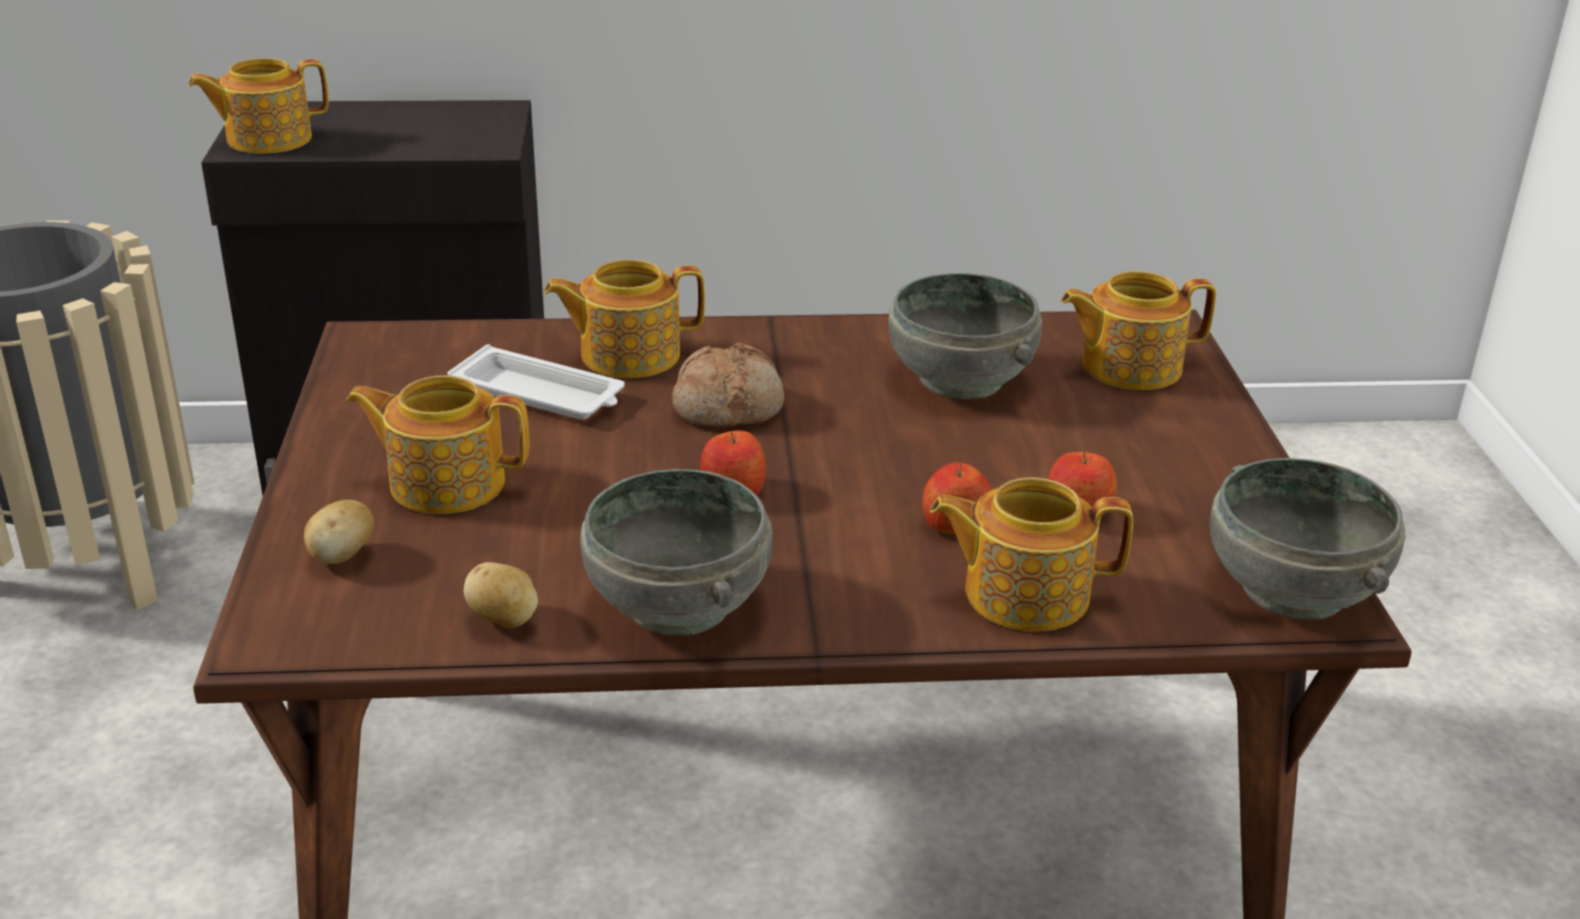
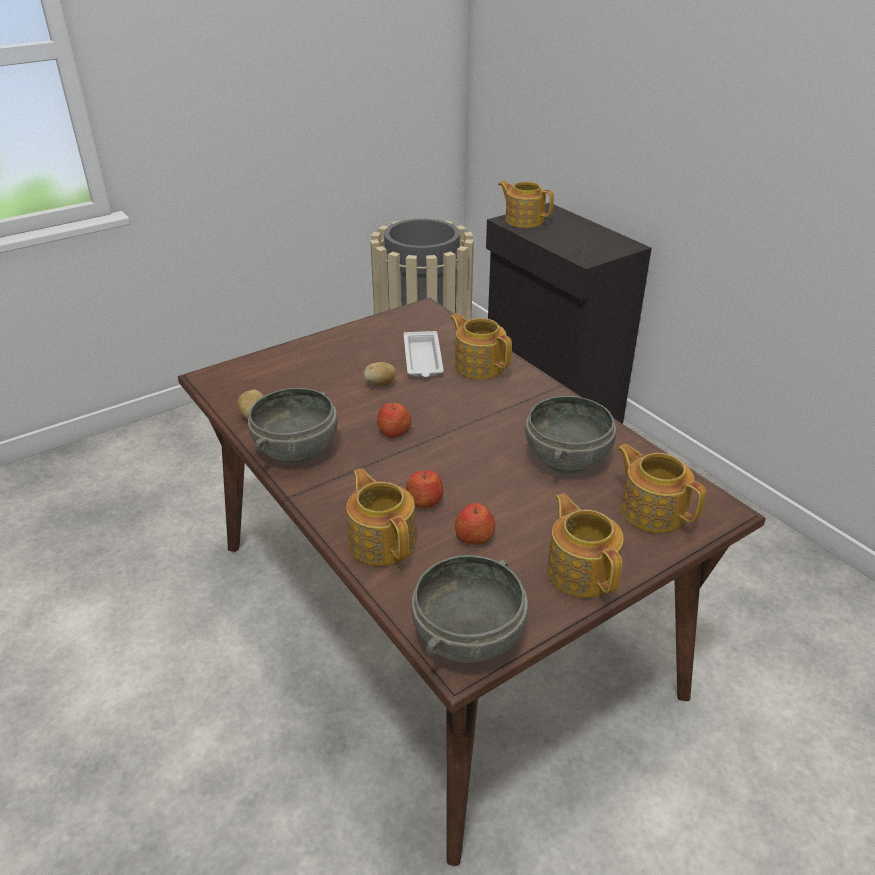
camera: 60 degrees right, 5 degrees up
potato [304,500,374,564] -> potato moved to [364,362,396,386]
teapot [346,375,530,514] -> teapot moved to [547,493,624,598]
bread [672,343,784,427] -> none

